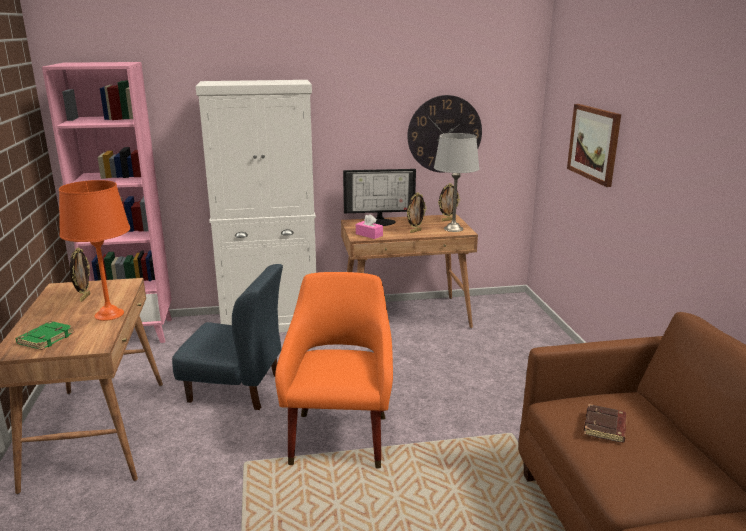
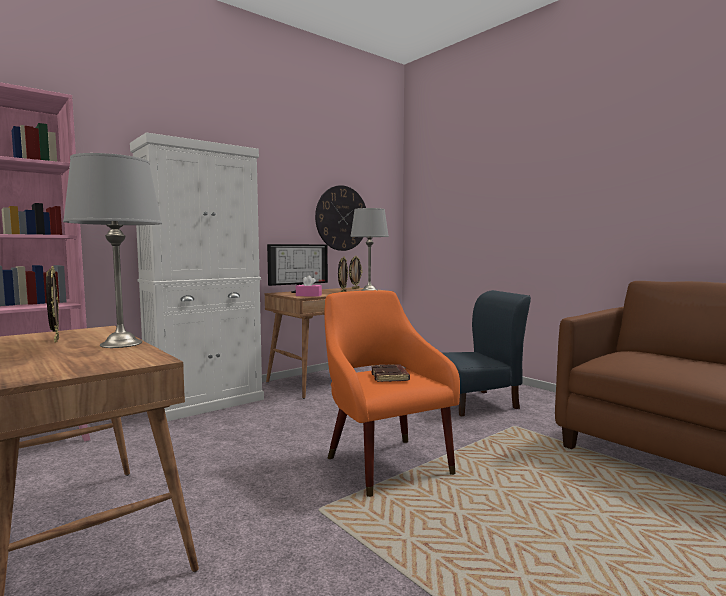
camera: 30 degrees left, 15 degrees down
green book [16,321,75,350] -> none
orange table lamp [59,180,130,321] -> grey table lamp [63,153,162,348]
blue chair [172,264,283,410] -> blue chair moved to [442,290,531,417]
picture [567,104,621,187] -> none
brown book [584,404,627,443] -> brown book moved to [371,364,410,382]

